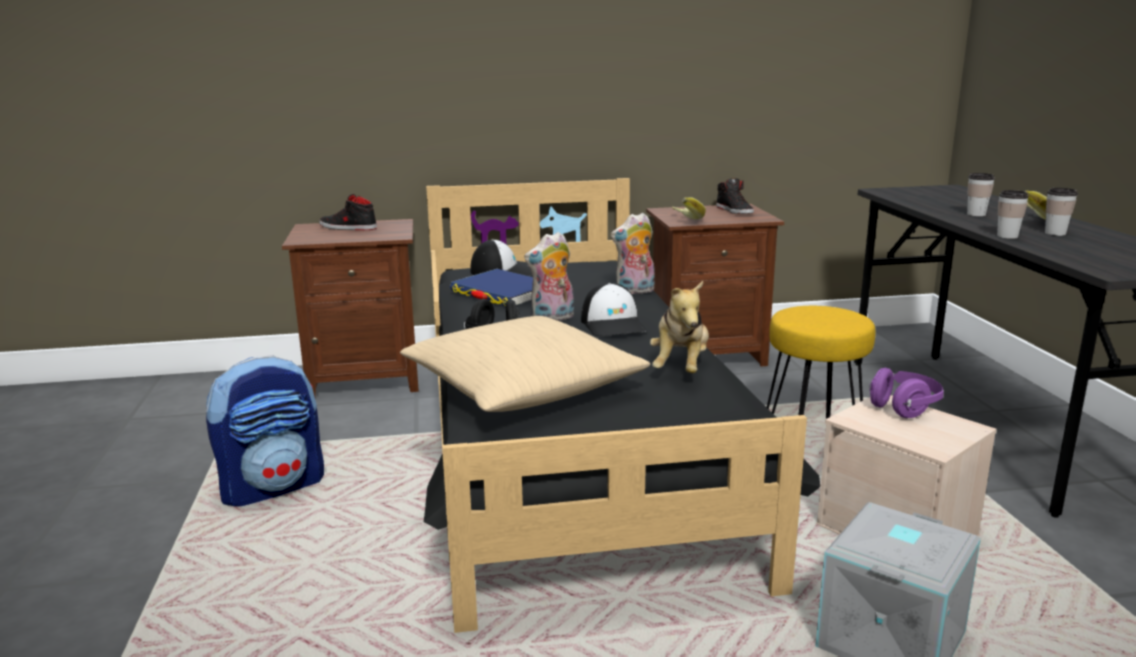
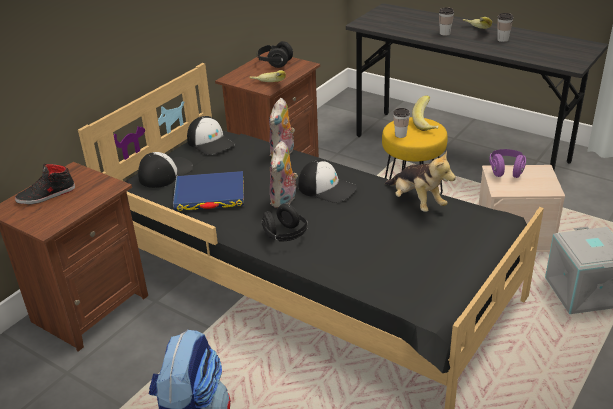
camera: 45 degrees left, 15 degrees up
beige pillow [400,316,651,412] -> none
black shoe [716,178,754,214] -> black headphones [256,41,293,68]
cup [997,190,1029,239] -> cup moved to [393,108,410,138]
none -> cap [187,116,235,155]
none -> banana [412,96,438,131]

